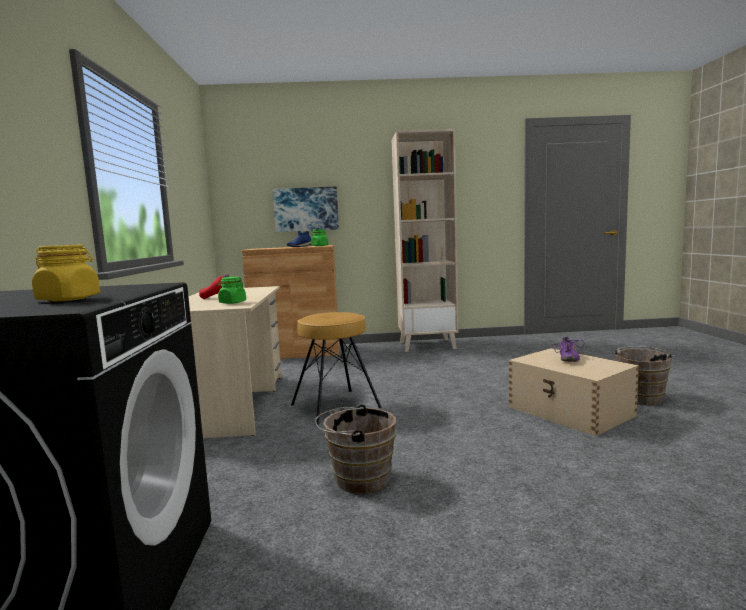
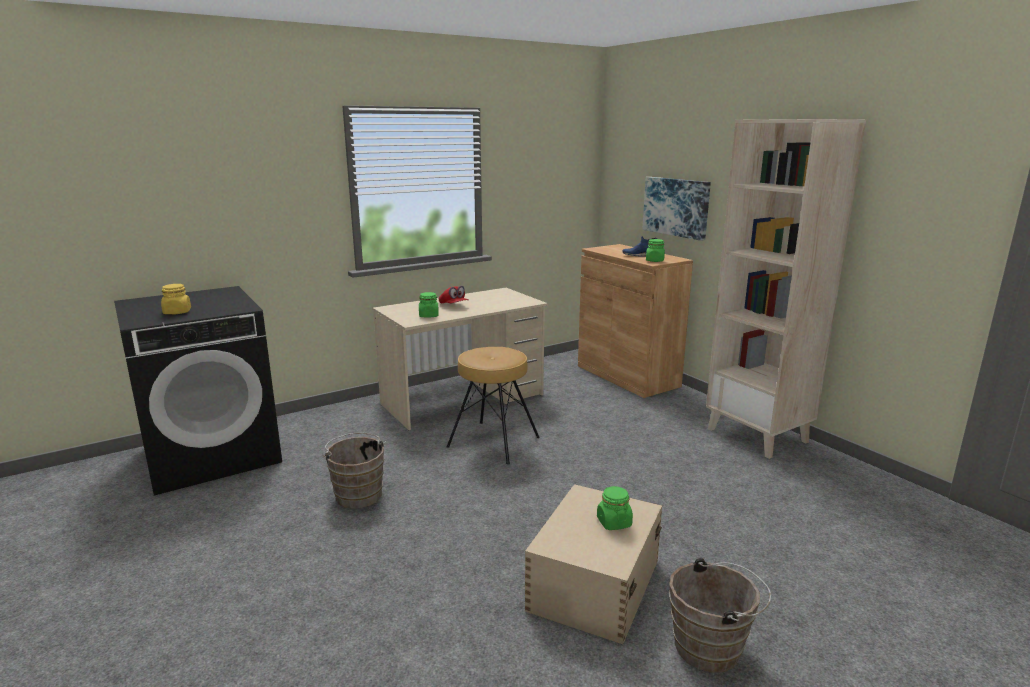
camera: 60 degrees right, 10 degrees up
purple shoe [552,336,585,362] -> green jar [597,486,633,530]

